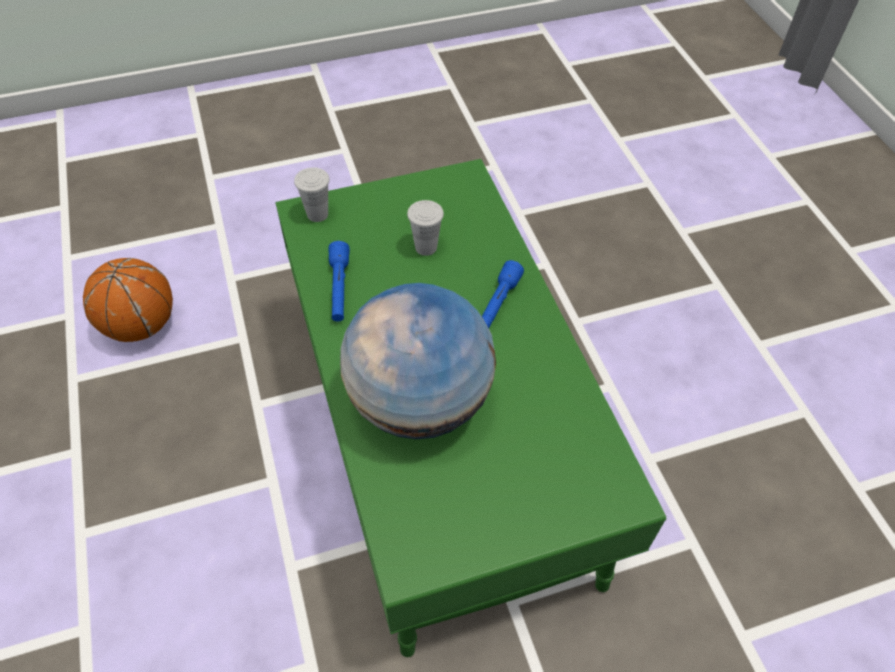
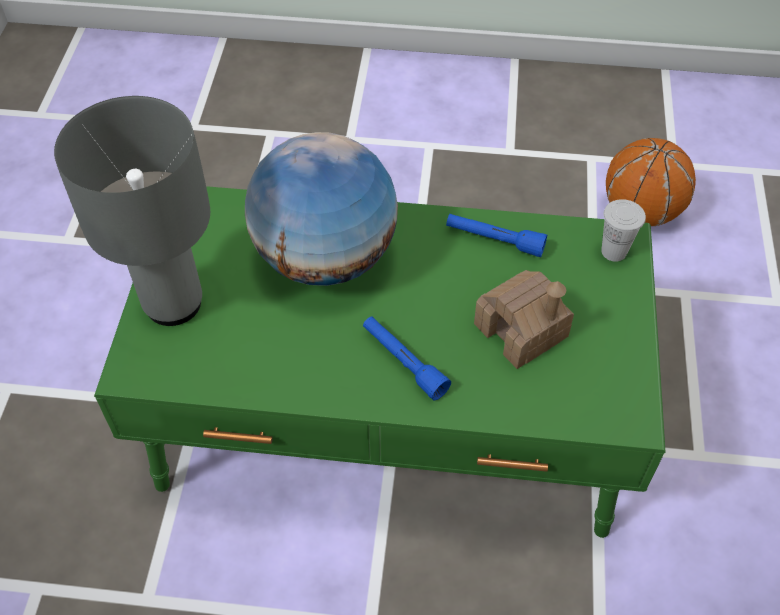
camera: 115 degrees right, 0 degrees up
white cup [407,200,444,256] -> toy house [474,270,574,369]
none -> grey table lamp [54,96,210,326]

